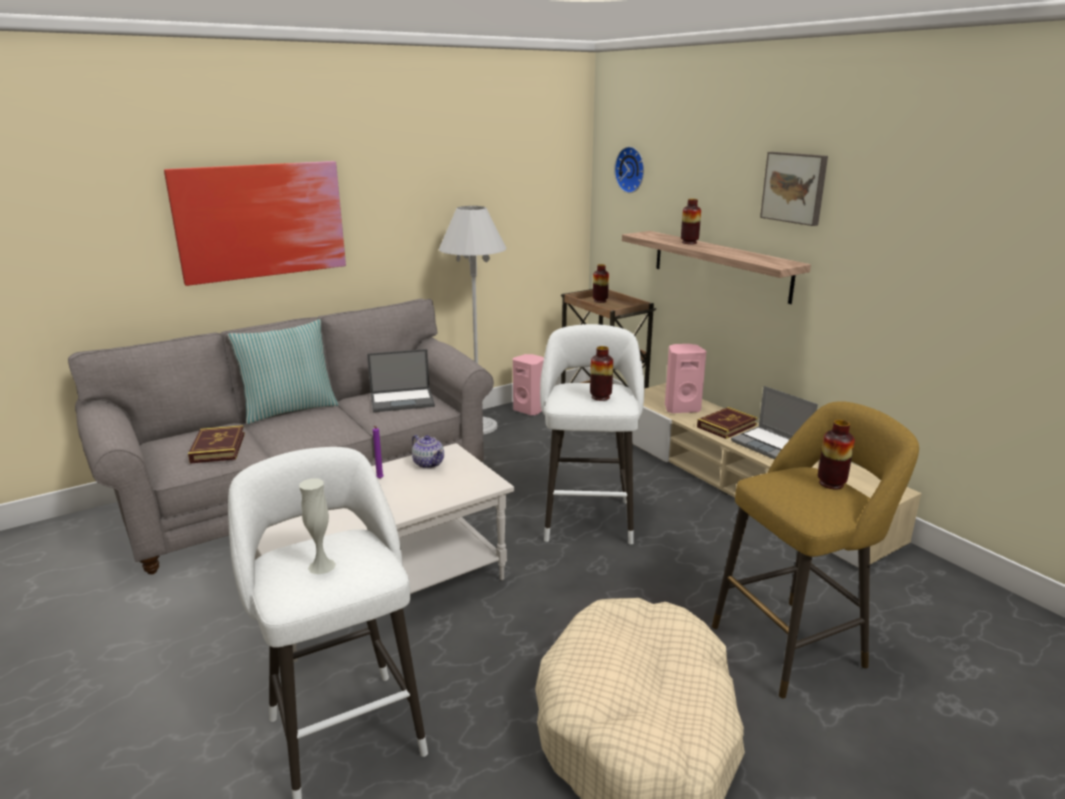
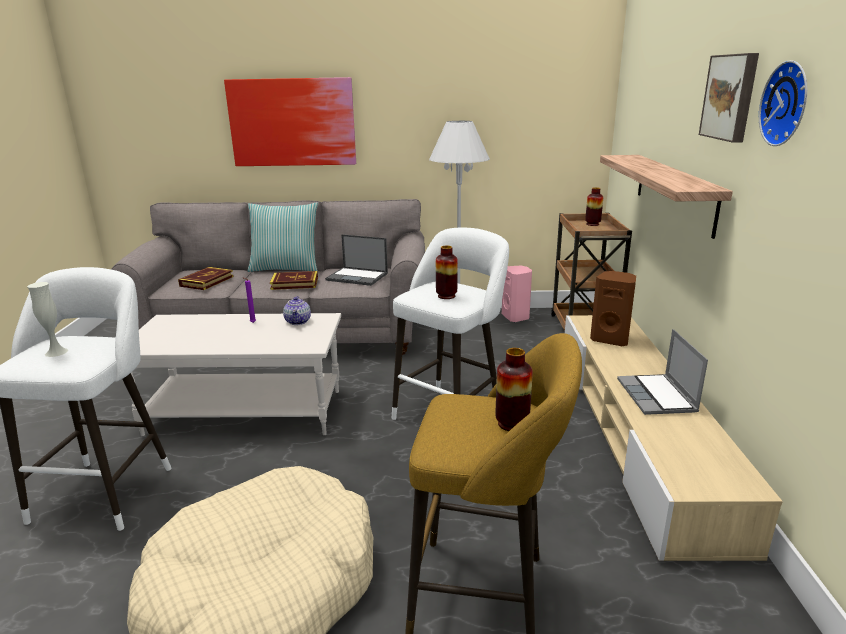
camera: 35 degrees right, 0 degrees up
wall clock [614,146,644,193] -> wall clock moved to [759,60,807,146]
pink speaker [665,344,706,413] -> brown speaker [590,271,636,346]
vase [681,199,701,244] -> none
book [697,407,758,439] -> book moved to [270,271,318,290]

